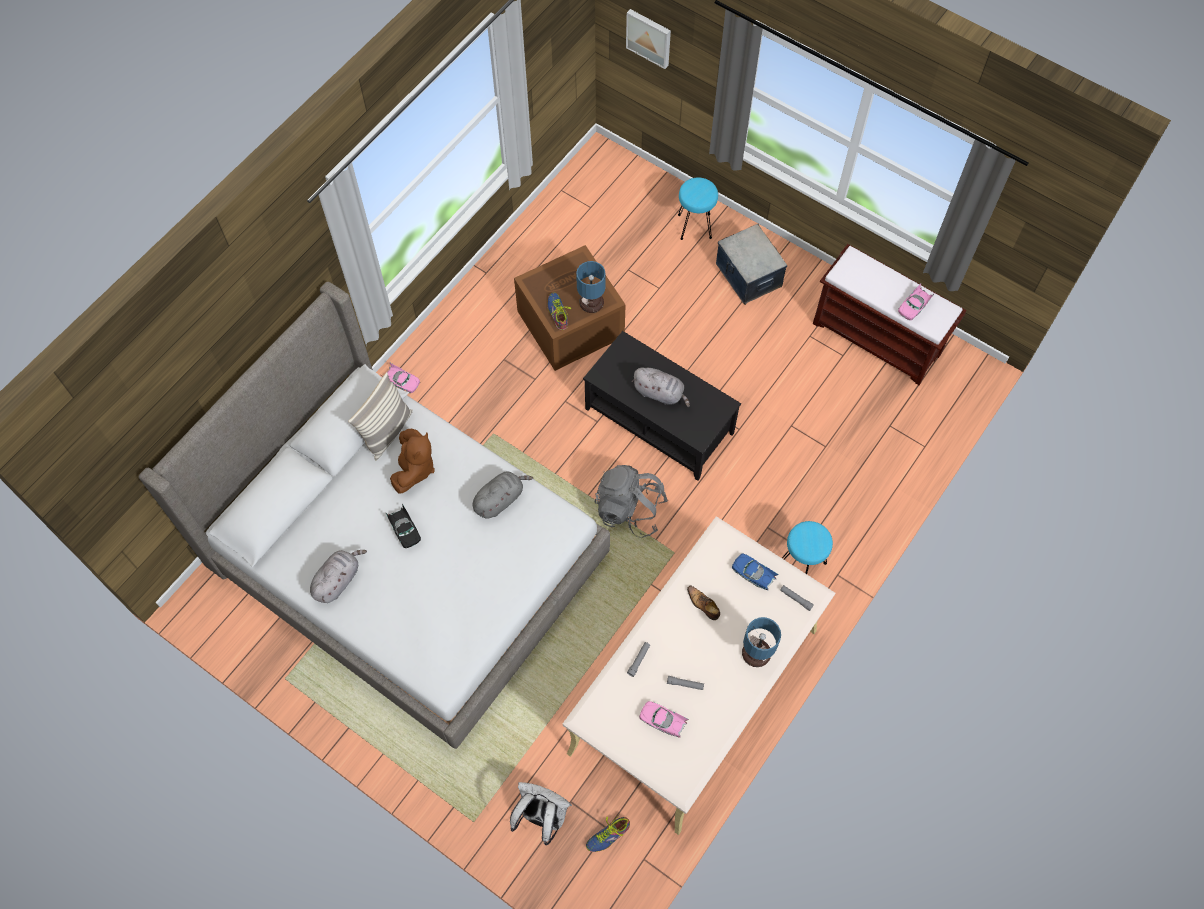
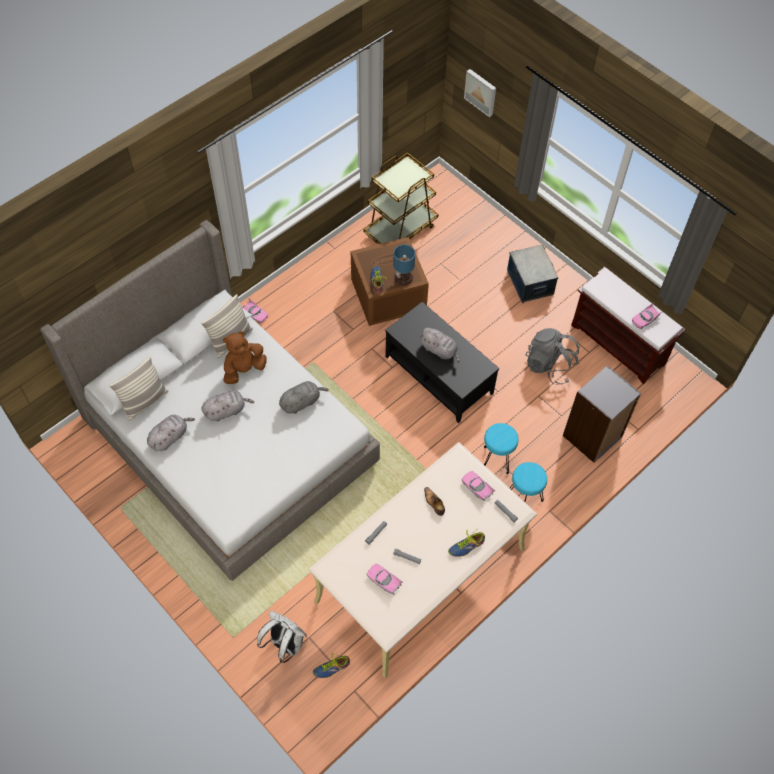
camera: 10 degrees right, 5 degrees down
black toy car [385,503,421,548] -> grey plush toy [201,391,254,421]
brown plush toy [390,429,435,493] -> brown plush toy turned 150 degrees counterclockwise [223,331,267,384]
grey backpack [594,465,668,538] -> grey backpack moved to [526,328,579,385]
turquoise stool [678,177,718,240] -> turquoise stool moved to [484,423,519,474]
blue toy car [732,554,779,590] -> pink toy car [462,471,495,501]
table lamp [742,617,781,667] -> shoe [448,530,485,557]
none -> pillow [109,356,169,421]
none -> brown cart [363,152,438,244]
none -> grey bookcase [563,365,641,463]

